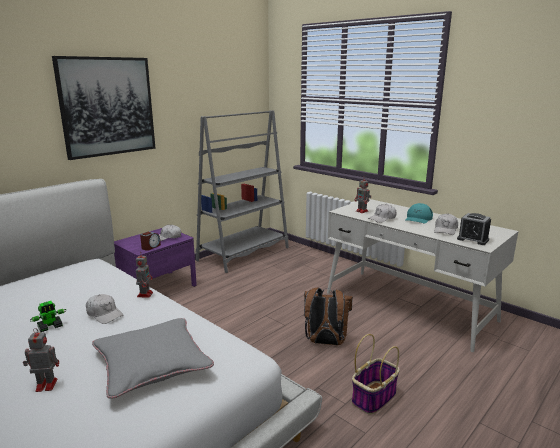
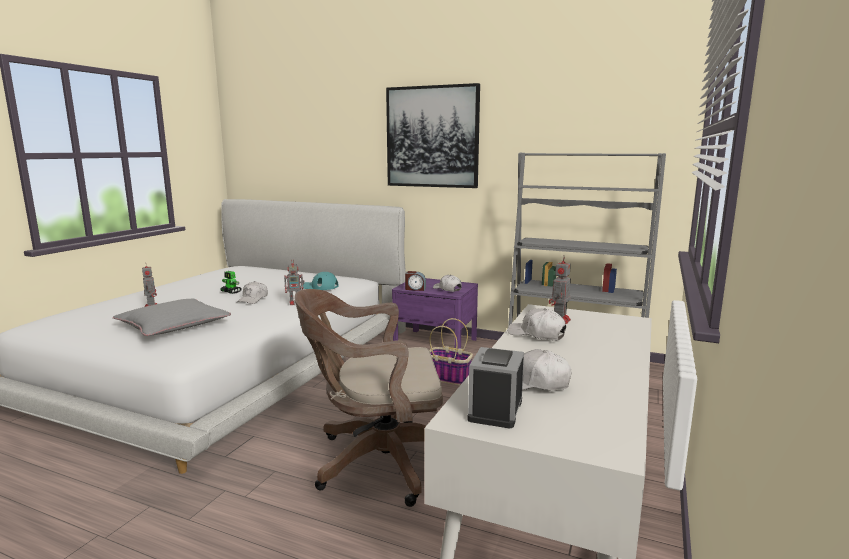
camera: 70 degrees right, 5 degrees down
brown backpack [304,288,353,345] -> brown office chair [294,289,443,507]
basket [352,334,400,415] -> basket moved to [429,318,473,386]
turquoise cap [405,203,433,224] -> turquoise cap moved to [301,272,338,290]

